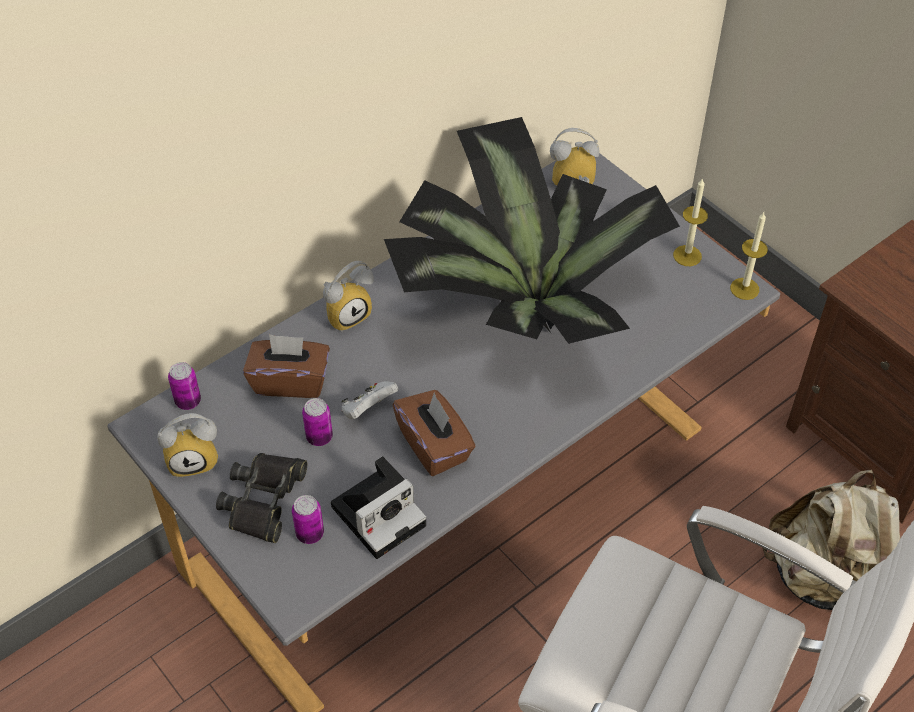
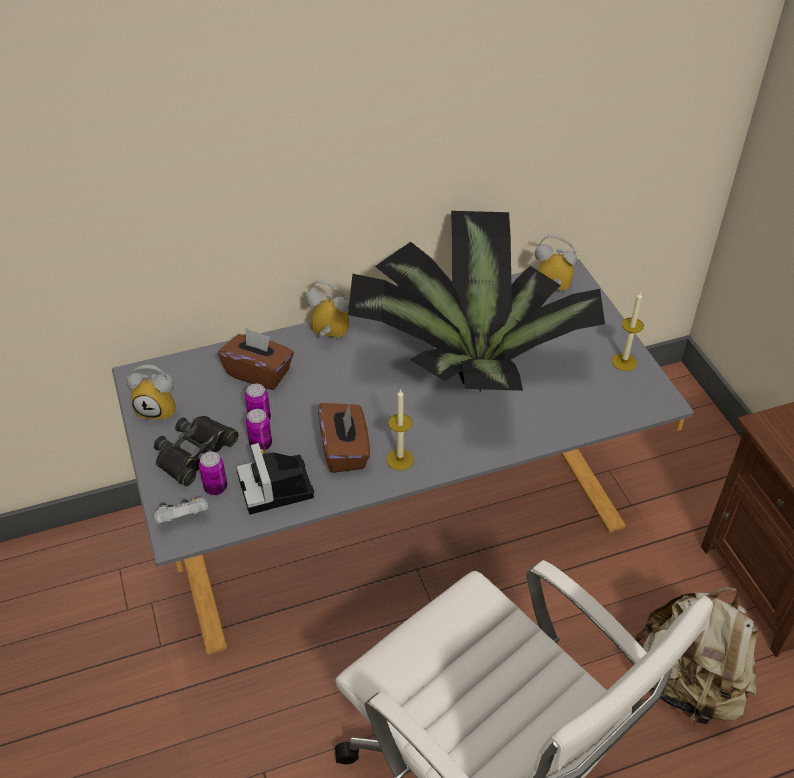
camera: 20 degrees right, 5 degrees down
can [168,362,201,410] -> can moved to [246,409,272,451]
alarm clock [323,261,373,332] -> alarm clock turned 150 degrees counterclockwise [305,280,349,340]
camera [331,456,426,559] -> camera turned 90 degrees clockwise [236,443,314,515]
white game controller [341,381,398,419] -> white game controller moved to [154,497,208,524]
candle [730,212,768,300] -> candle moved to [387,389,414,470]

